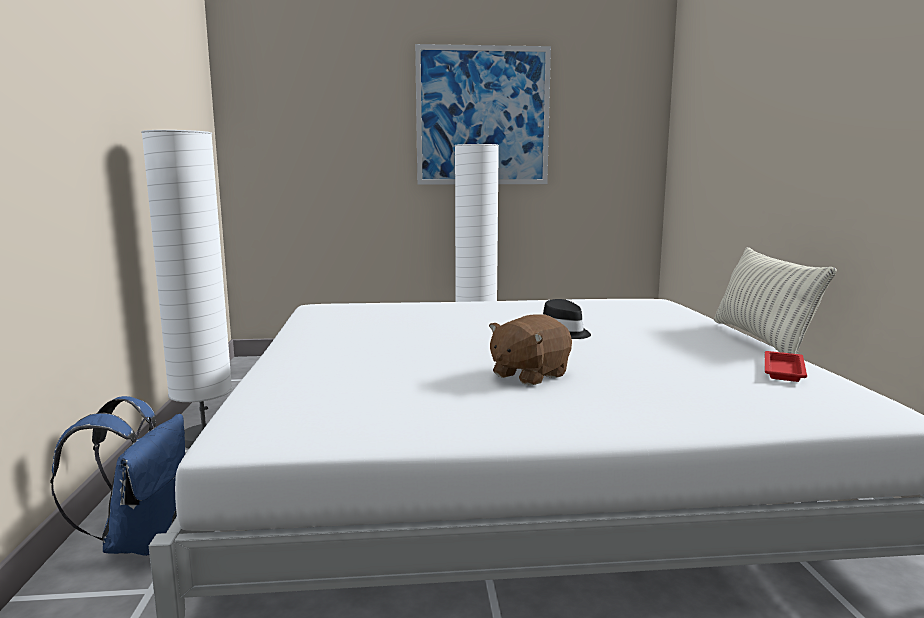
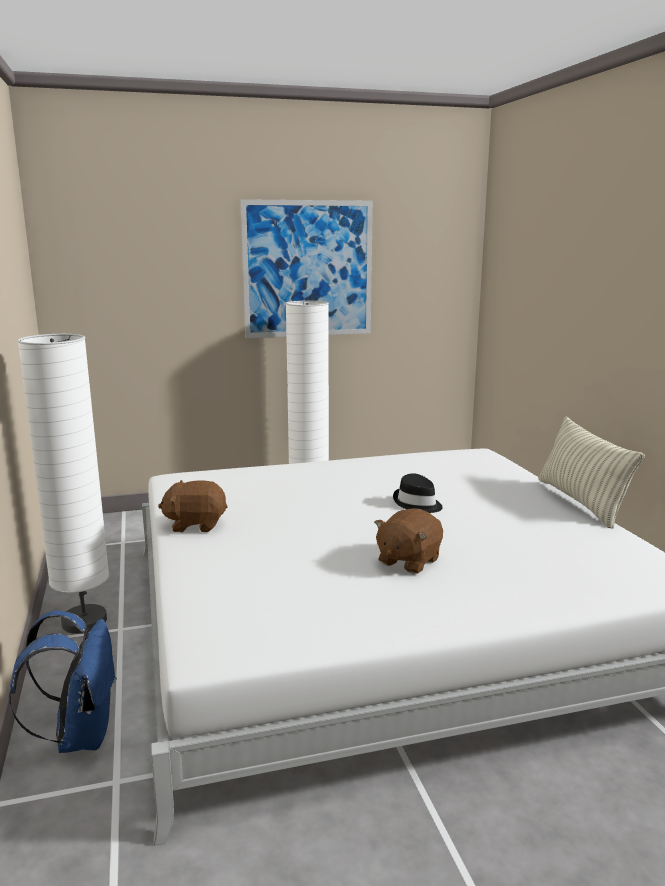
camera: 10 degrees left, 5 degrees up
red tray [765,351,807,382] -> none
none -> brown plush toy [158,480,228,532]

